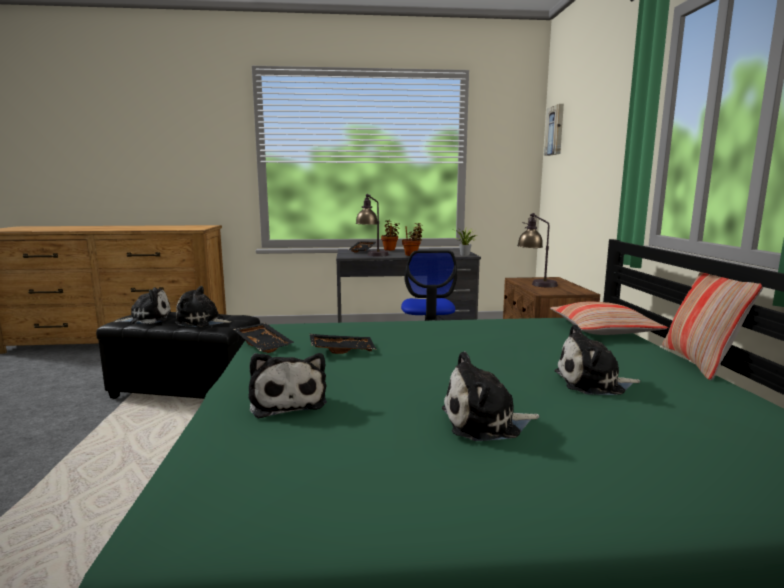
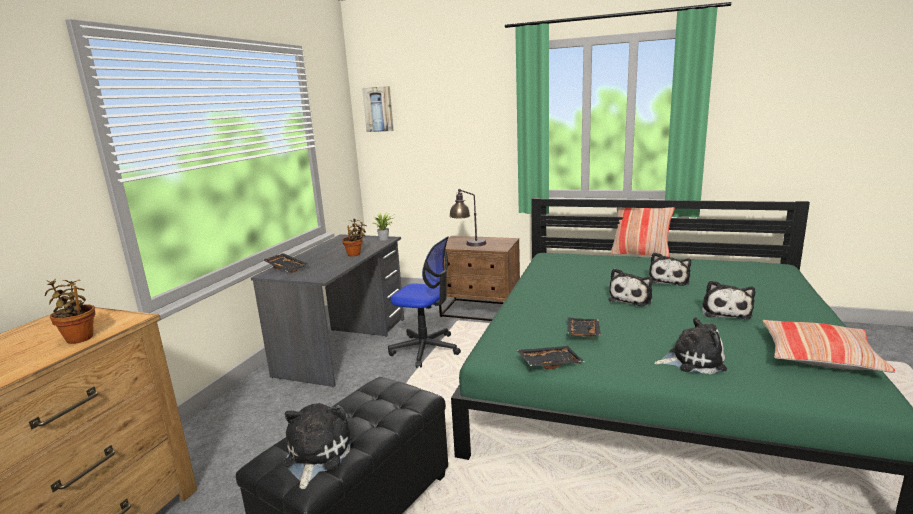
camera: 65 degrees left, 5 degrees up
plush toy [175,286,232,327] -> plush toy moved to [609,268,653,306]
table lamp [355,194,389,257] -> none
potted plant [381,220,400,251] -> potted plant moved to [45,279,96,344]
pillow [550,301,668,335] -> pillow moved to [763,320,895,373]

